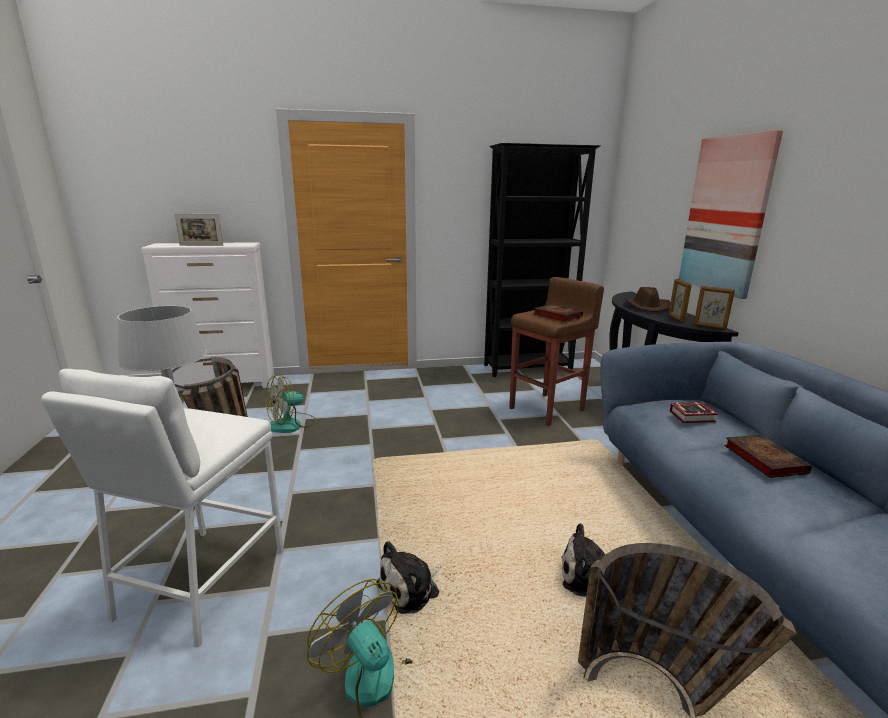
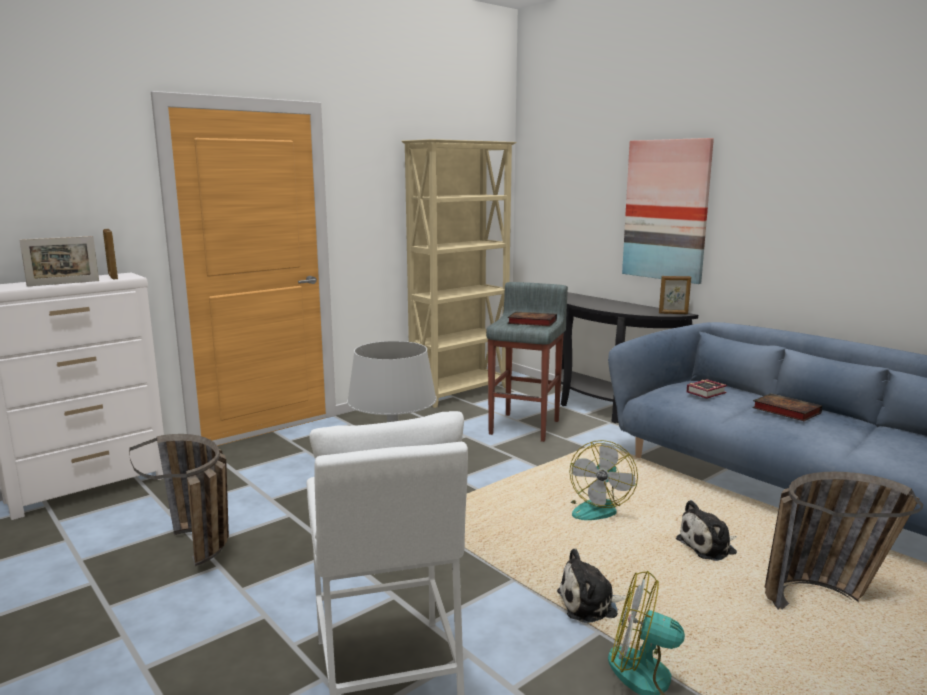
camera: 30 degrees left, 5 degrees down
fan [265,374,318,433] -> fan moved to [569,440,638,520]
plush toy [376,541,442,614] -> plush toy turned 60 degrees clockwise [557,549,627,623]
black bookcase [484,143,601,377] -> beige bookcase [401,139,517,408]
brown stool [509,277,604,426] -> grey stool [486,282,568,442]
brown hat [625,287,671,312] -> none
picture frame [669,279,692,322] -> picture frame moved to [103,229,118,279]

